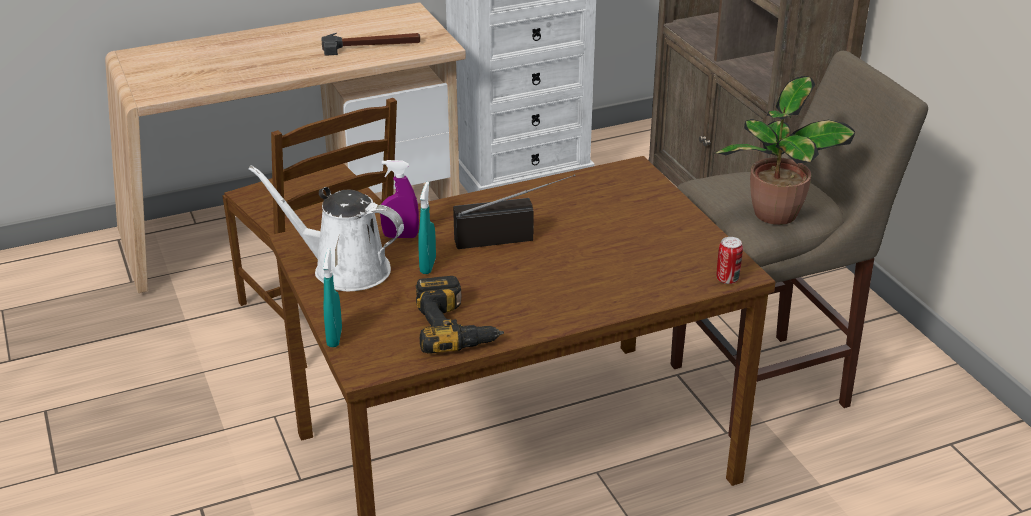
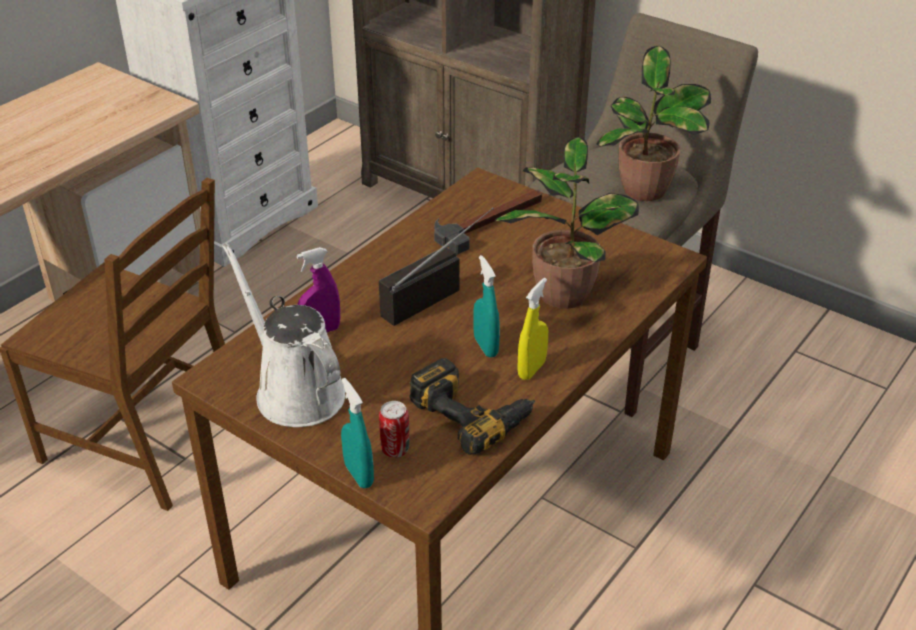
camera: 30 degrees left, 5 degrees up
white watering can [248,165,404,291] -> white watering can turned 60 degrees clockwise [222,243,345,427]
hammer [322,33,420,56] -> hammer moved to [434,190,542,255]
turquoise spray bottle [418,182,436,274] -> turquoise spray bottle moved to [473,255,500,357]
can [717,237,743,284] -> can moved to [379,401,410,458]
none -> potted plant [495,137,639,309]
none -> yellow spray bottle [517,278,548,380]

